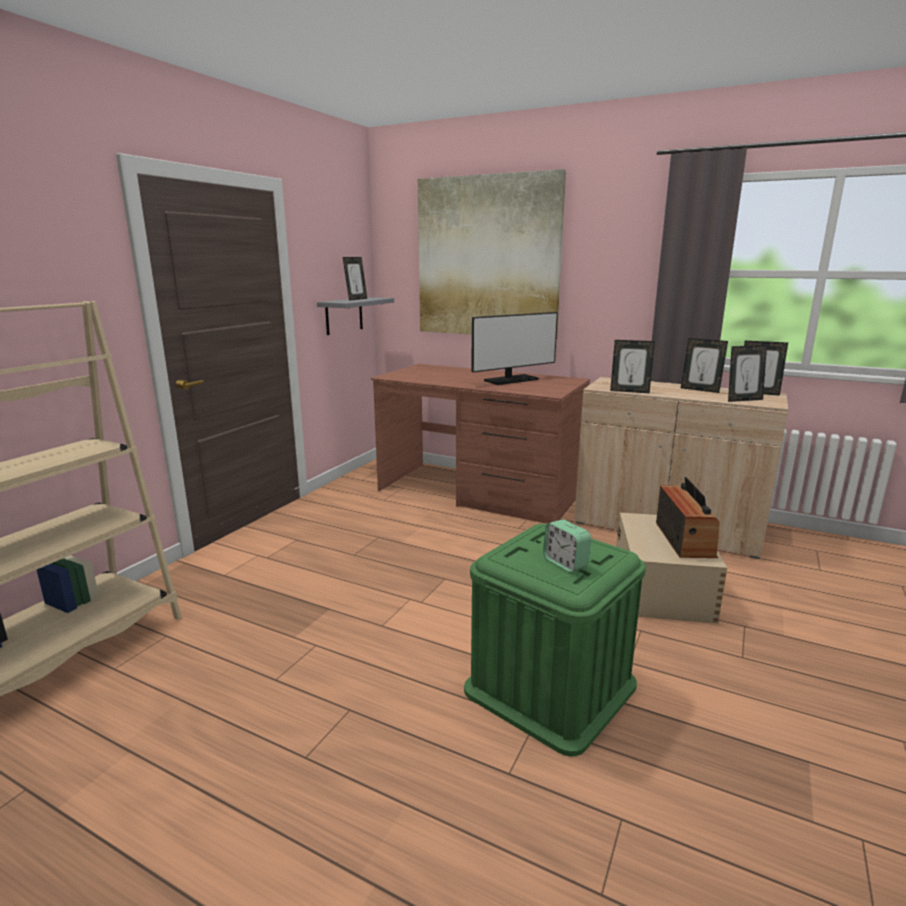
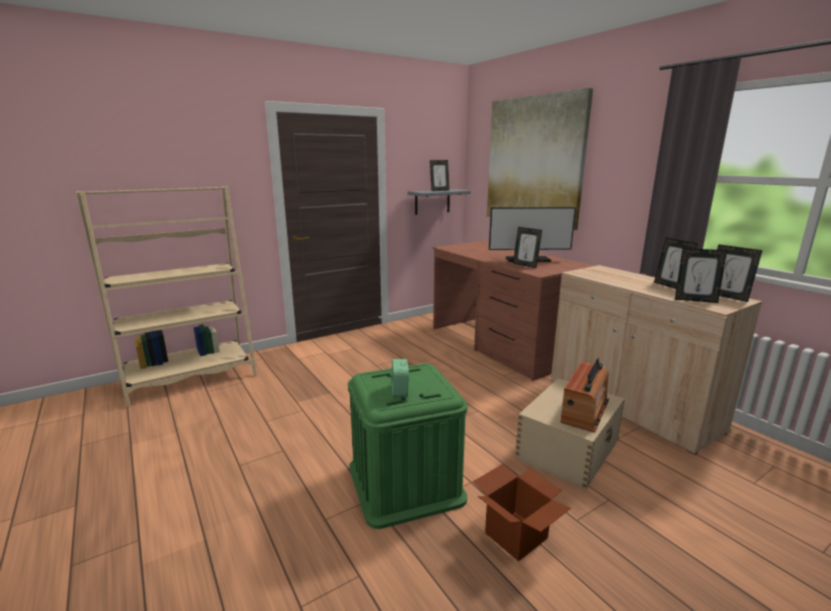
camera: 30 degrees right, 0 degrees up
picture frame [610,340,655,393] -> picture frame moved to [513,227,542,268]
none -> cardboard box [473,464,571,562]

